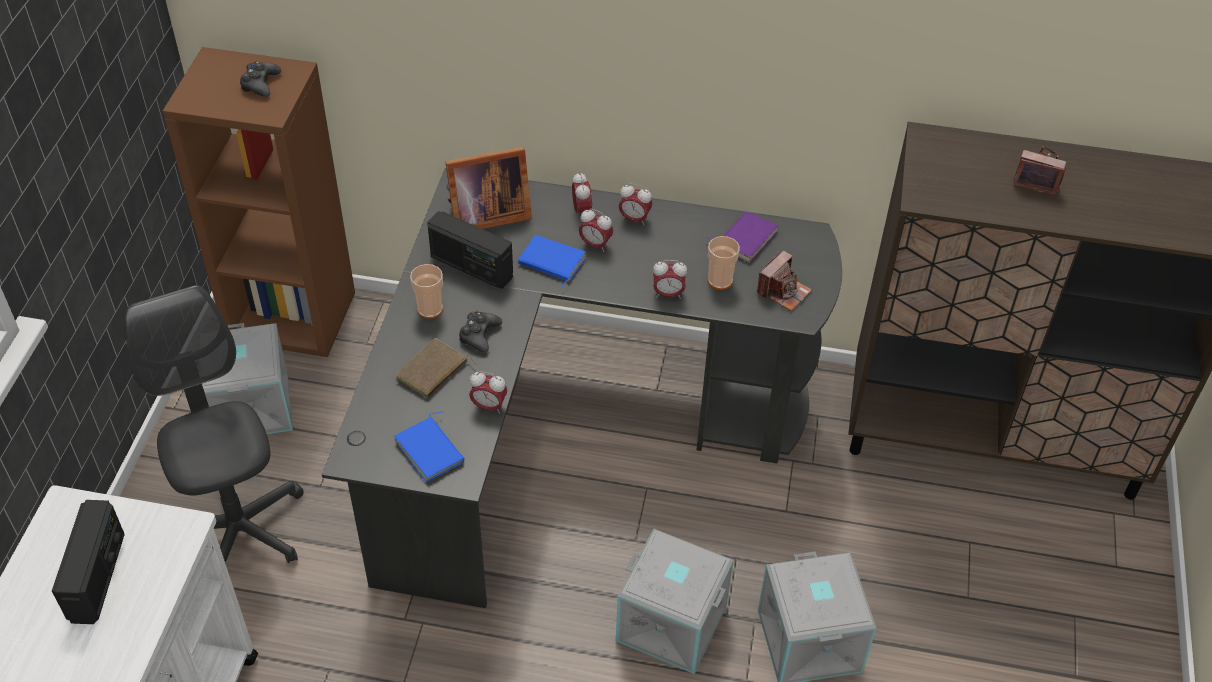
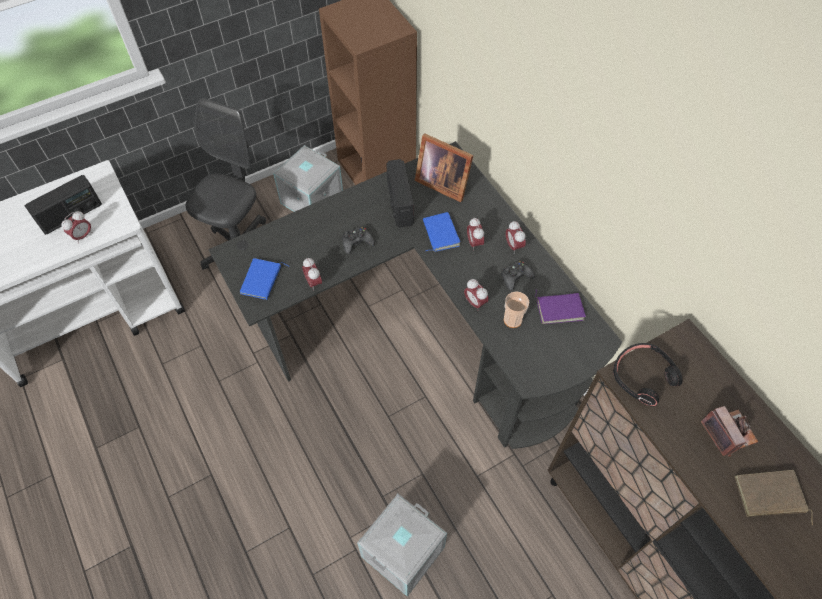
camera: 50 degrees right, 10 degrees up
black game controller [240,61,281,97] -> black game controller moved to [501,260,535,291]
brown book [396,338,477,398] -> brown book moved to [735,470,813,525]
cup [410,264,443,319] -> none
alarm clock [572,172,592,213] -> alarm clock moved to [61,211,92,243]
grey storage box [616,528,734,674] -> none
camera [757,250,812,311] -> none
none -> black headphones [613,343,683,406]

